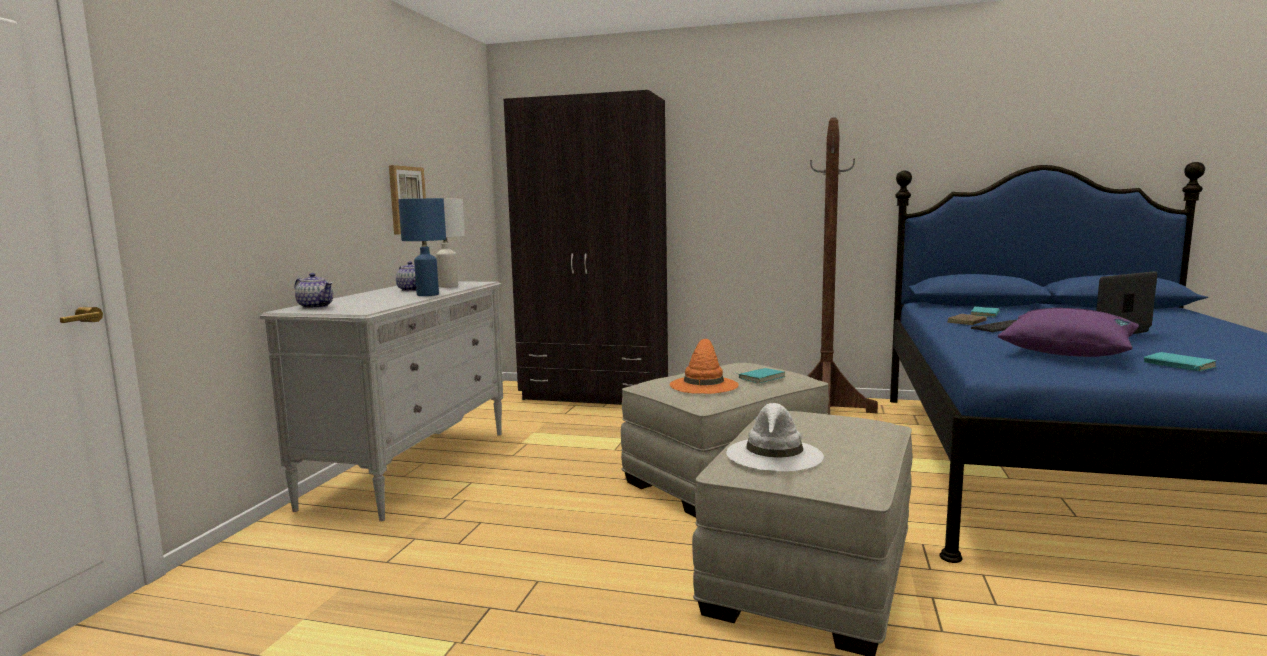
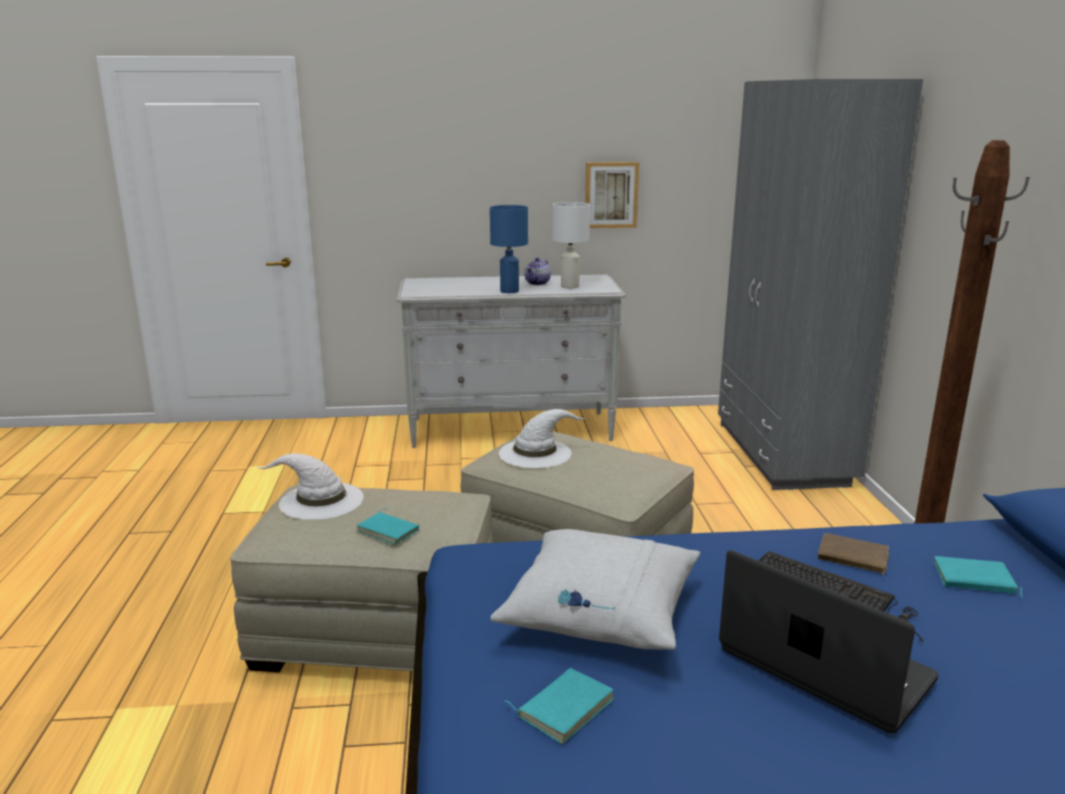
camera: 70 degrees right, 10 degrees up
teapot [295,273,333,309] -> none
brown wardrobe [504,90,668,405] -> grey wardrobe [718,79,924,490]
orange hat [670,339,738,394] -> white hat [499,409,588,468]
turquoise book [737,368,785,383] -> turquoise book moved to [357,508,419,545]
purple pillow [998,308,1139,357] -> grey pillow [490,529,700,650]

